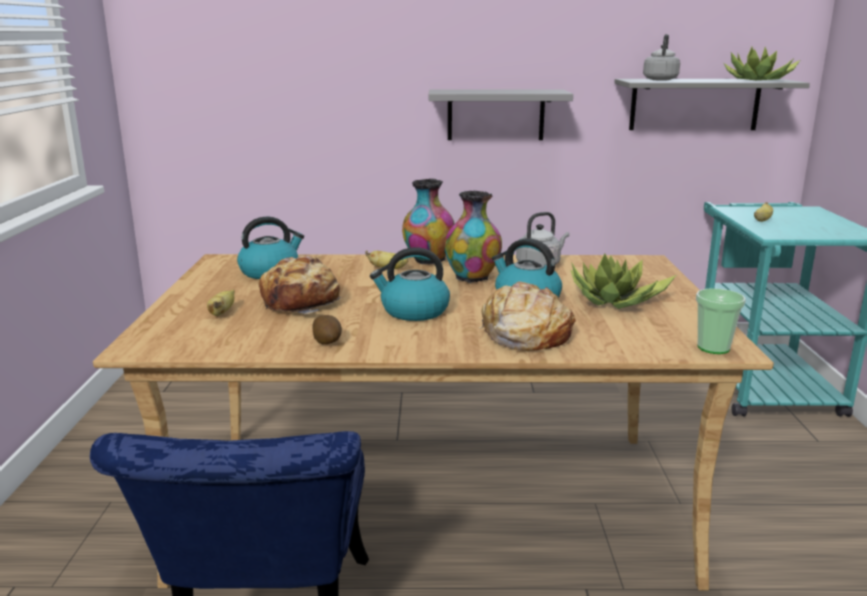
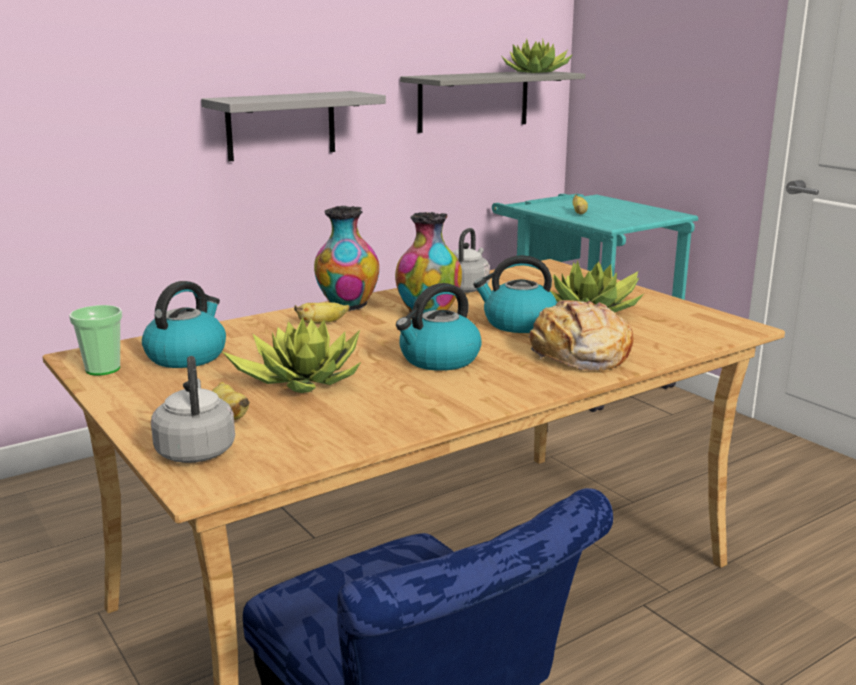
camera: 35 degrees left, 0 degrees up
bread [258,256,342,314] -> potted plant [223,317,361,393]
potato [312,315,342,344] -> none
grey kettle [643,34,680,81] -> grey kettle moved to [151,356,235,463]
cup [696,288,746,354] -> cup moved to [69,305,123,375]

